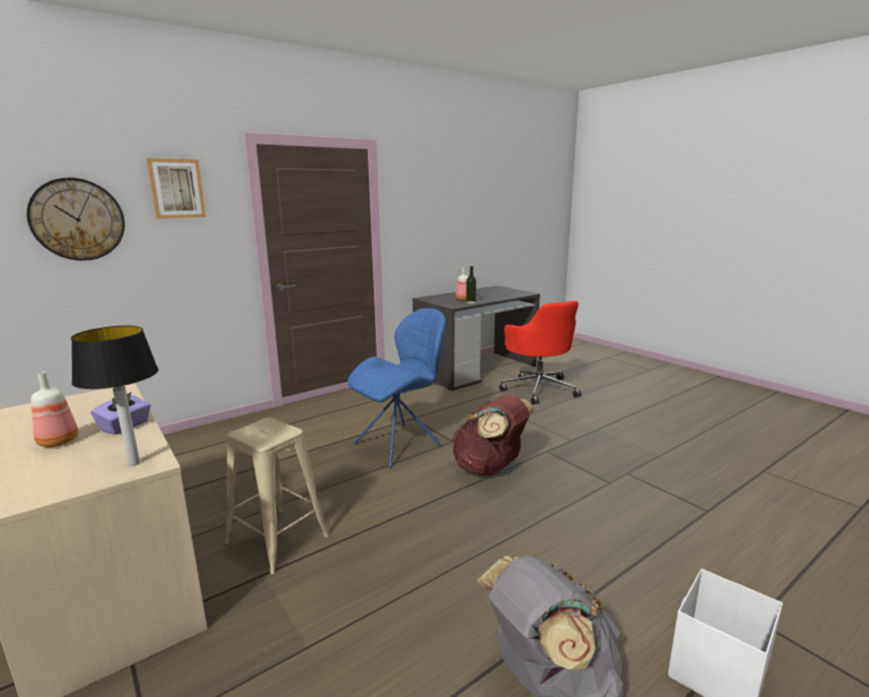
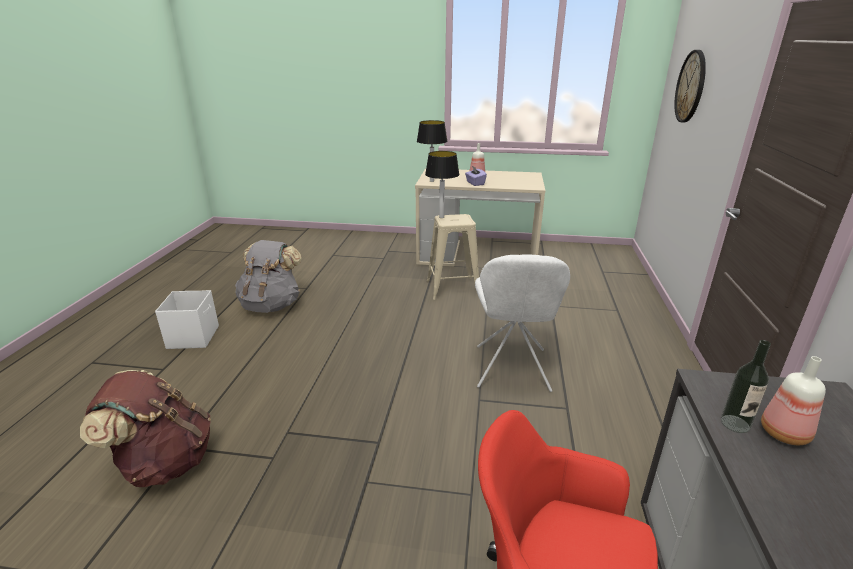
camera: 135 degrees right, 10 degrees up
picture [147,158,206,219] -> none
blue chair [347,308,446,468] -> white chair [475,254,570,392]
brown backpack [452,395,534,476] -> brown backpack moved to [80,370,211,487]
none -> table lamp [425,151,460,218]

